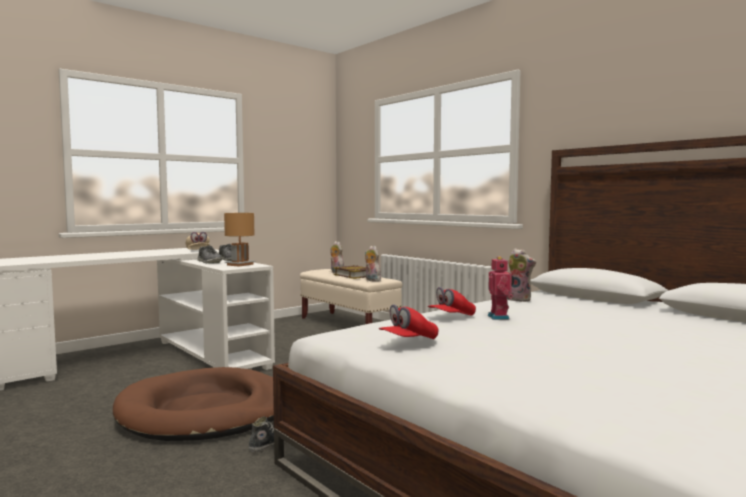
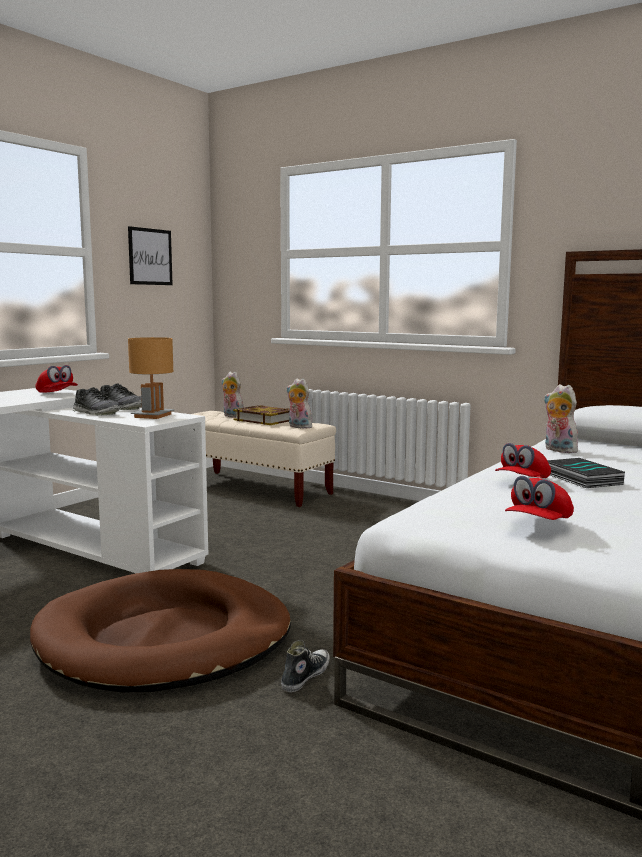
camera: 15 degrees left, 5 degrees up
beige cap [186,232,210,250] -> red cap [35,365,78,393]
toy robot [488,257,514,320] -> book [547,458,625,488]
plush toy [507,248,536,302] -> plush toy turned 150 degrees counterclockwise [544,384,578,453]
none -> picture [128,226,173,285]

